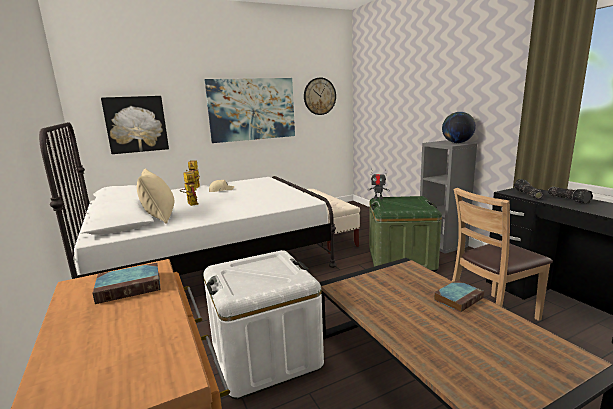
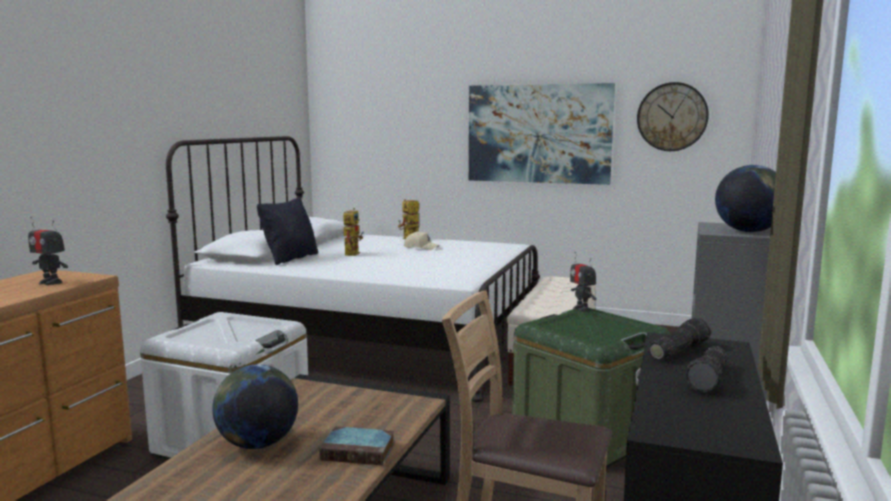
camera: 45 degrees right, 5 degrees down
book [93,263,161,304] -> toy robot [28,217,68,285]
picture [101,96,169,154] -> none
beige pillow [137,168,174,224] -> black pillow [257,198,318,265]
none -> globe [212,364,298,449]

